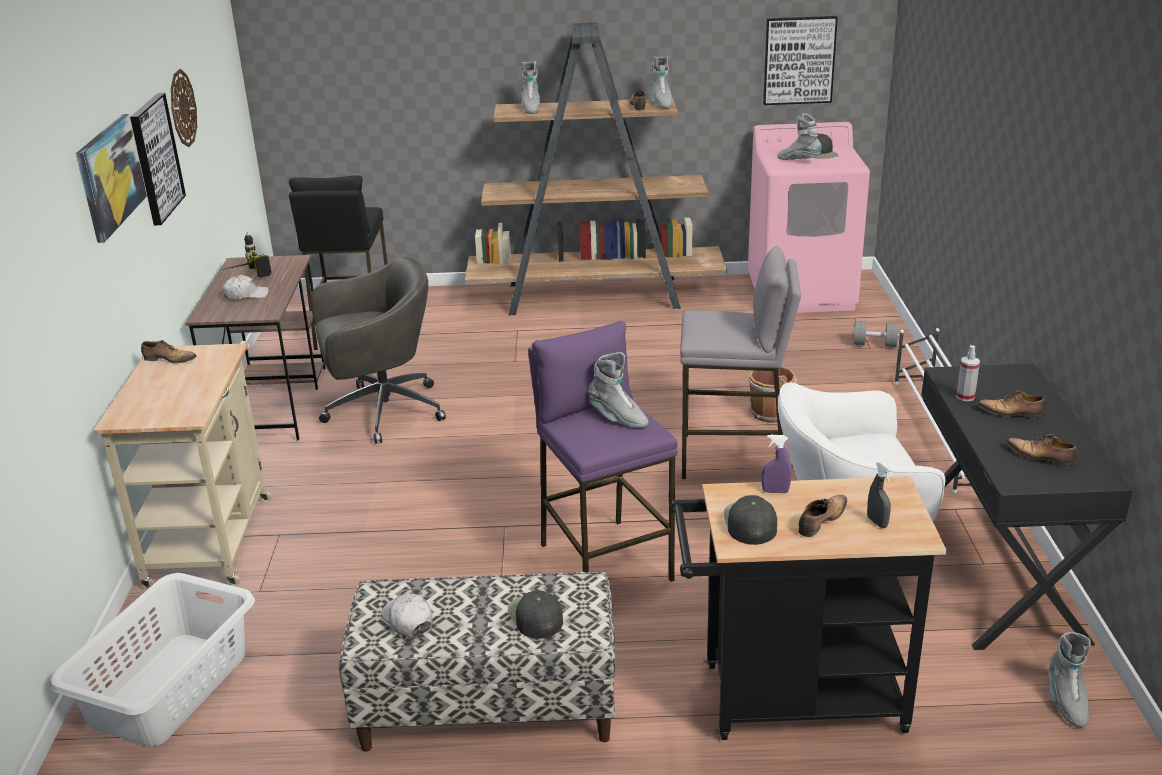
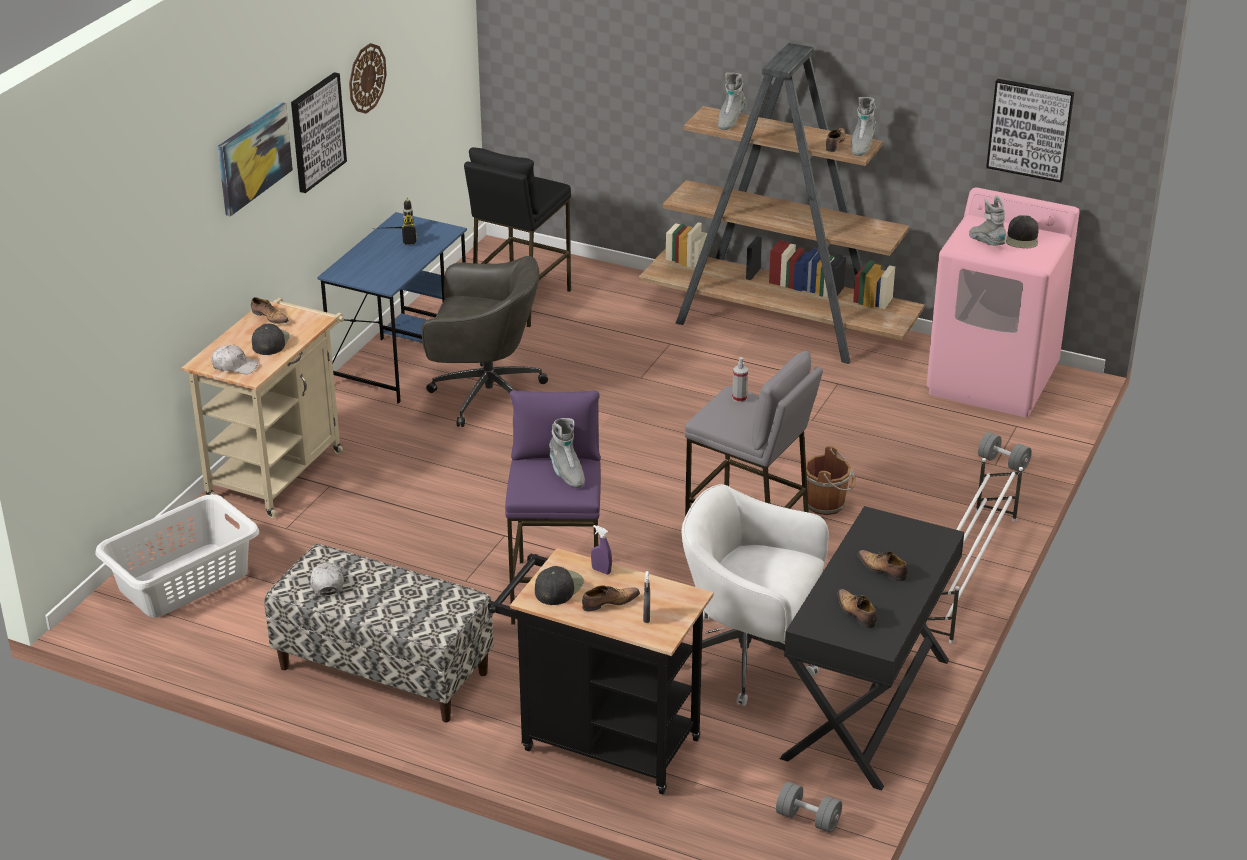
camera: 25 degrees right, 5 degrees up
brown desk [185,255,326,440] -> blue desk [317,212,467,404]
white cap [222,275,269,300] -> white cap moved to [212,345,258,374]
black cap [508,590,563,639] -> black cap moved to [252,324,290,355]
spray bottle [956,345,980,401] -> spray bottle moved to [732,357,748,403]
grey boot [1048,632,1091,728] -> grey dumbbell [776,782,842,833]

